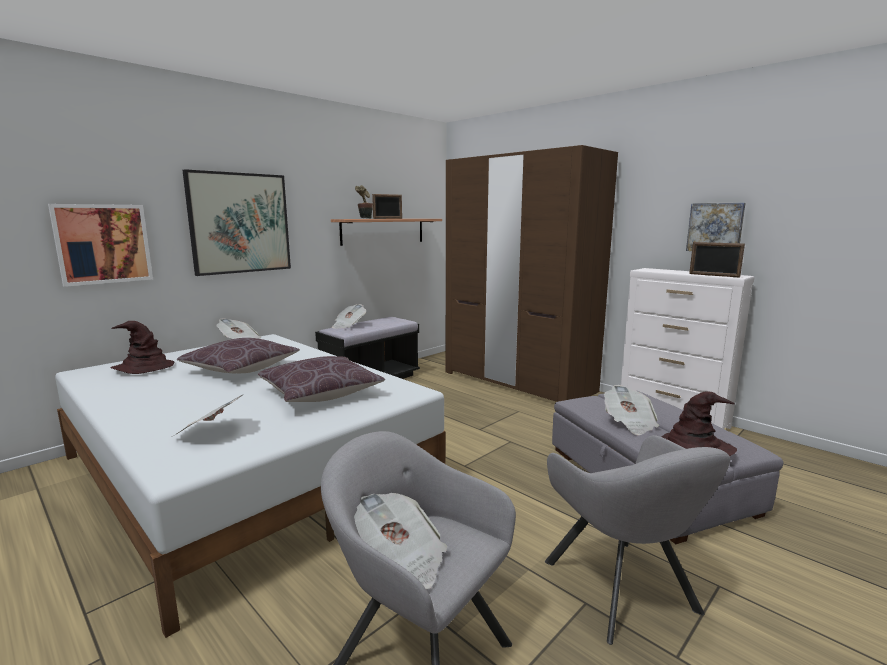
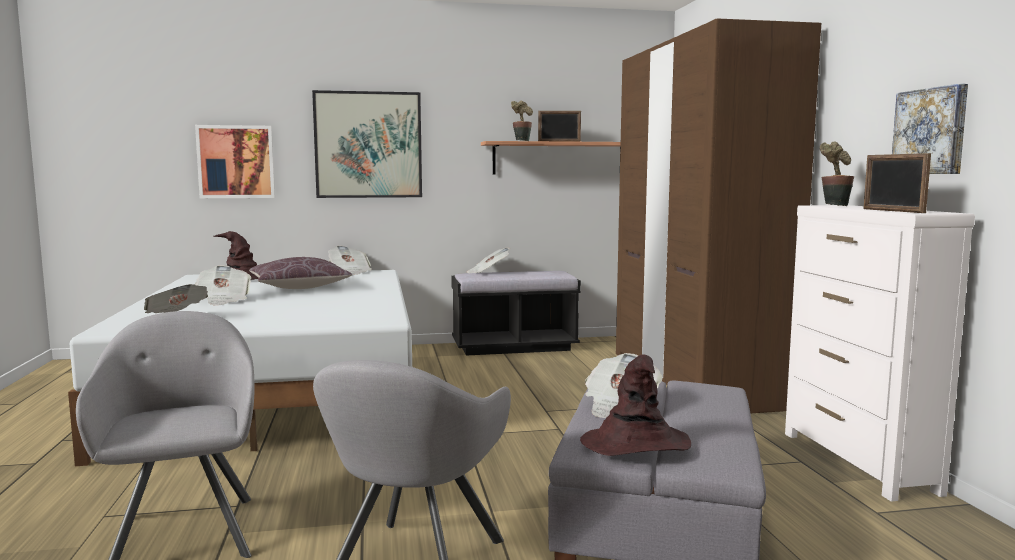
camera: 35 degrees right, 5 degrees down
brown pillow [258,356,385,402] -> none
newspaper [354,493,447,589] -> newspaper moved to [194,265,252,306]
none -> potted plant [820,142,854,206]

